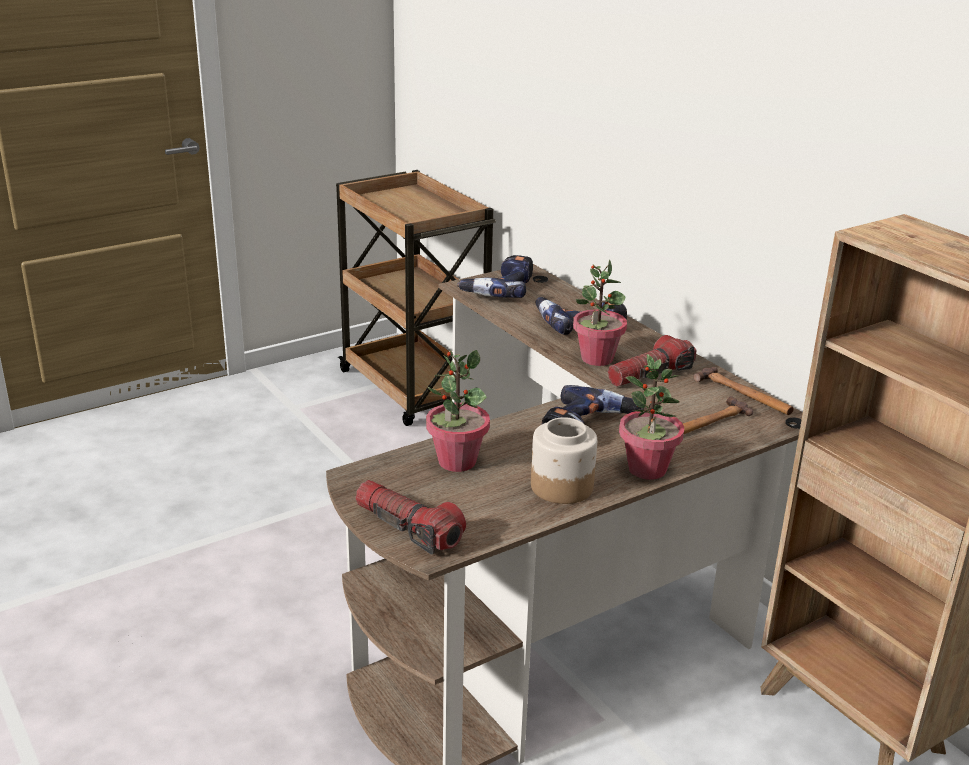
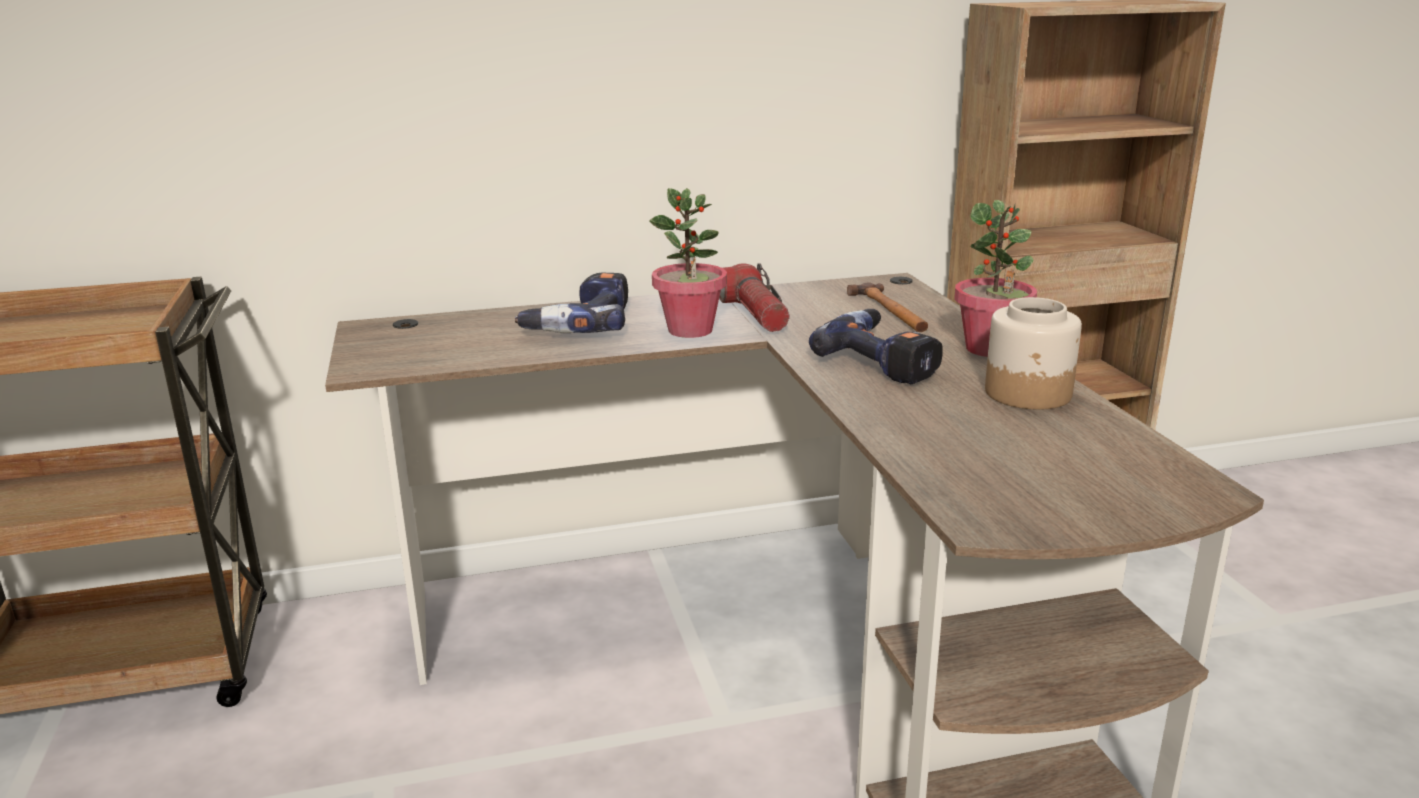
camera: 70 degrees left, 5 degrees down
flashlight [355,480,466,555] -> none
potted plant [426,350,490,472] -> none
power drill [457,255,533,298] -> none
hammer [694,367,794,415] -> none

